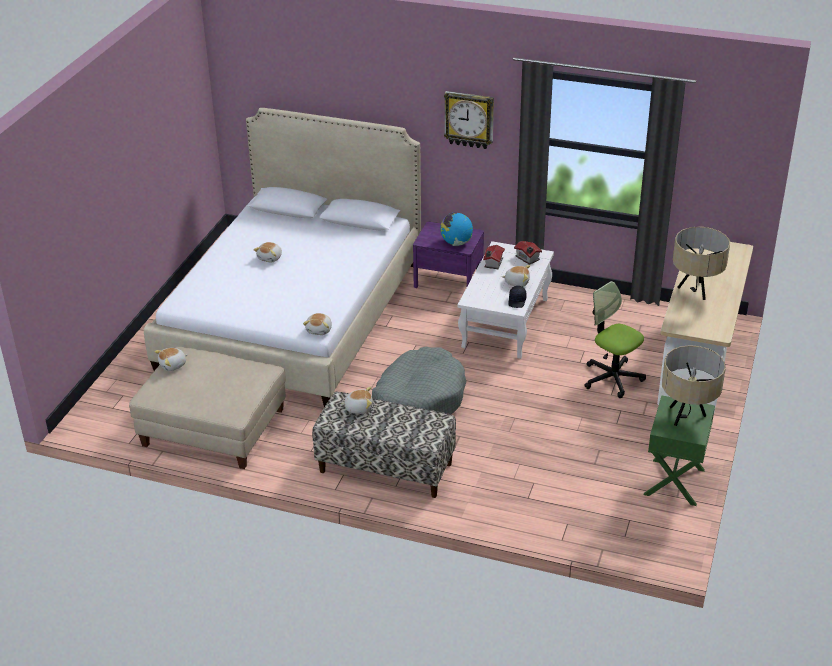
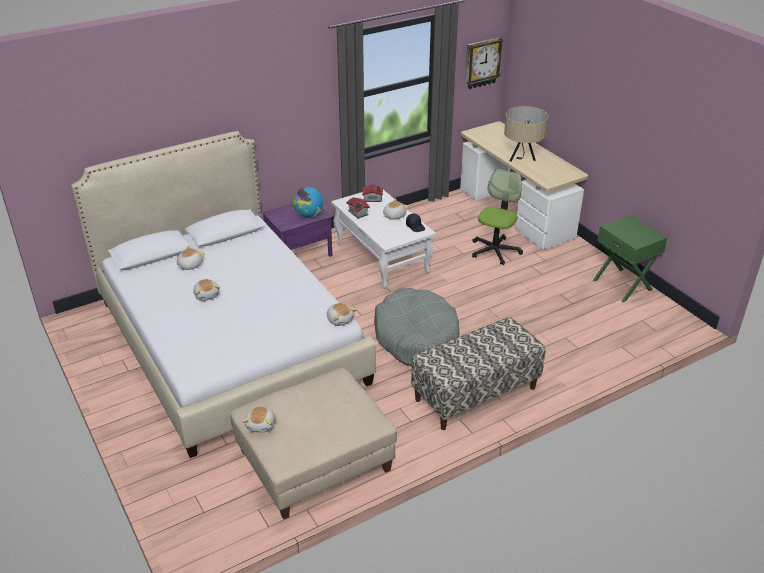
camera: 50 degrees left, 0 degrees up
plush toy [341,387,373,414] -> plush toy moved to [177,245,205,270]
wall clock [444,91,494,149] -> wall clock moved to [465,37,504,89]
office chair [584,281,646,398] -> office chair turned 120 degrees clockwise [472,169,523,265]
beige table lamp [662,345,726,426] -> none

